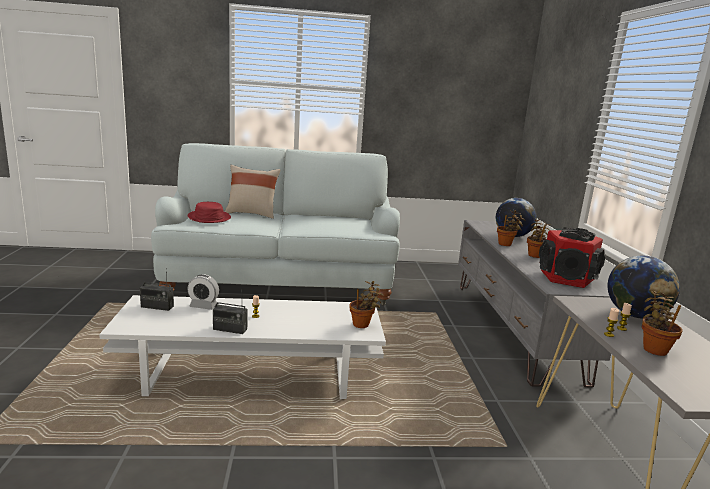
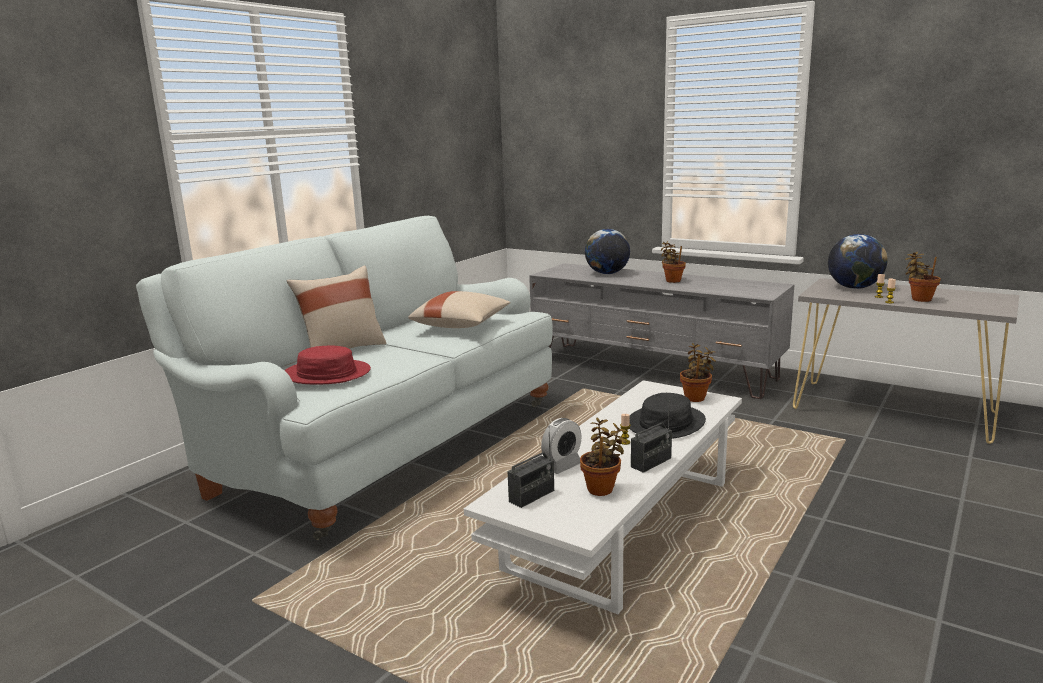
camera: 50 degrees left, 0 degrees up
potted plant [497,210,525,246] -> potted plant moved to [580,418,627,496]
speaker [539,227,605,288] -> none
none -> beige pillow [408,291,511,328]
none -> black hat [629,393,706,439]

